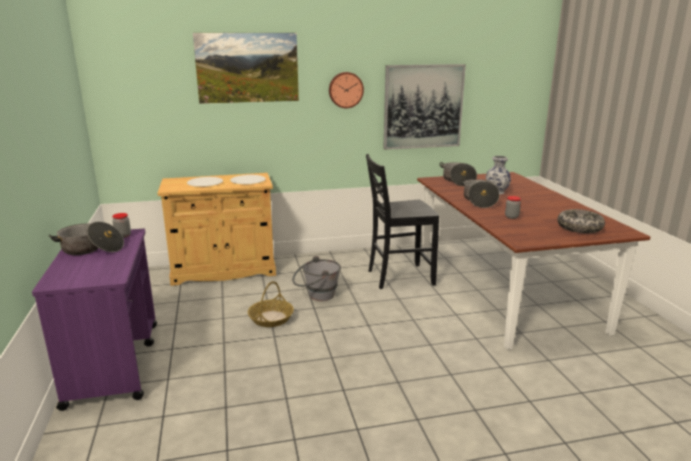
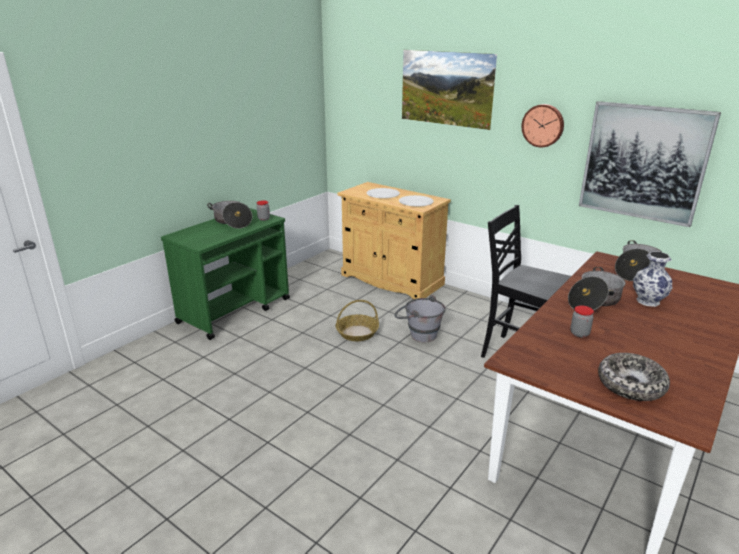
camera: 50 degrees right, 5 degrees up
purple cart [32,229,157,411] -> green cart [161,208,290,340]

